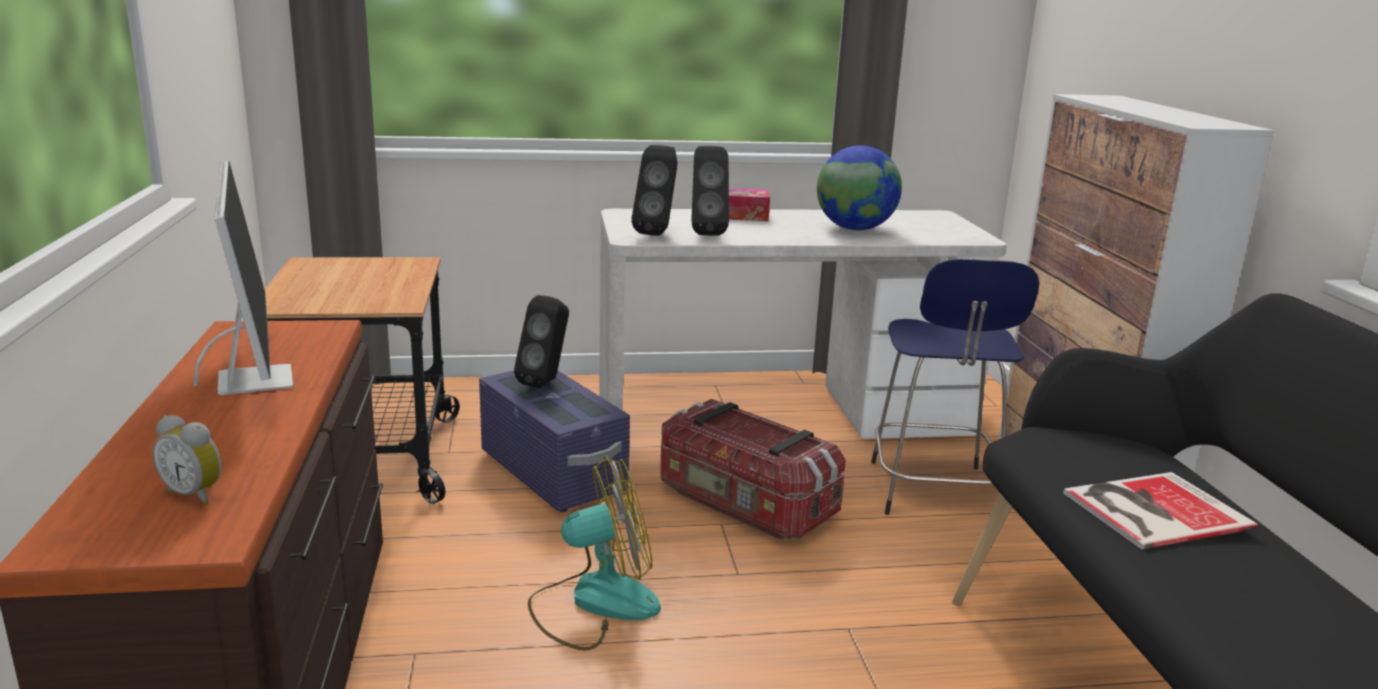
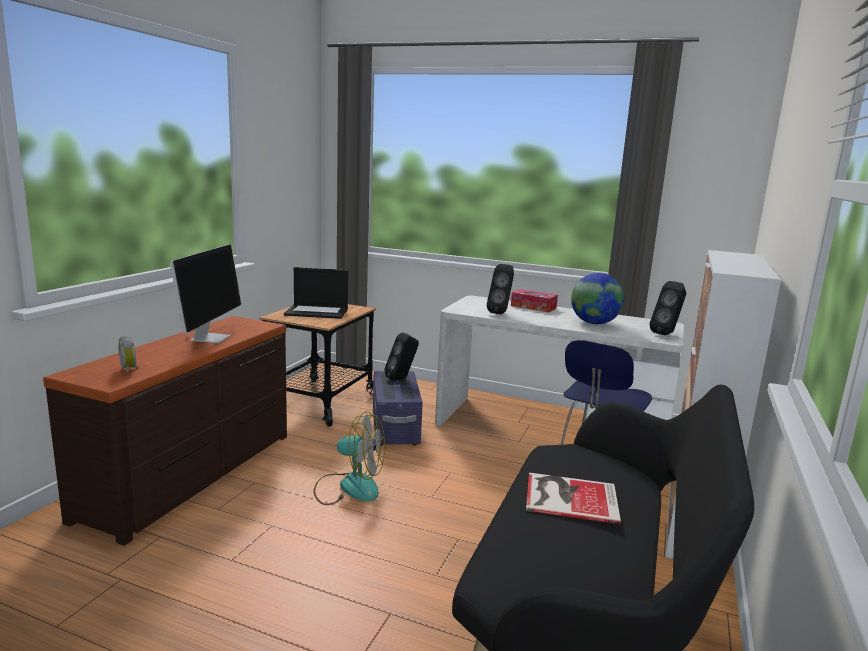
camera: 30 degrees right, 5 degrees down
black speaker [631,145,677,236] -> black speaker moved to [649,281,686,335]
storage box [660,399,846,539] -> none
none -> laptop [284,267,348,319]

